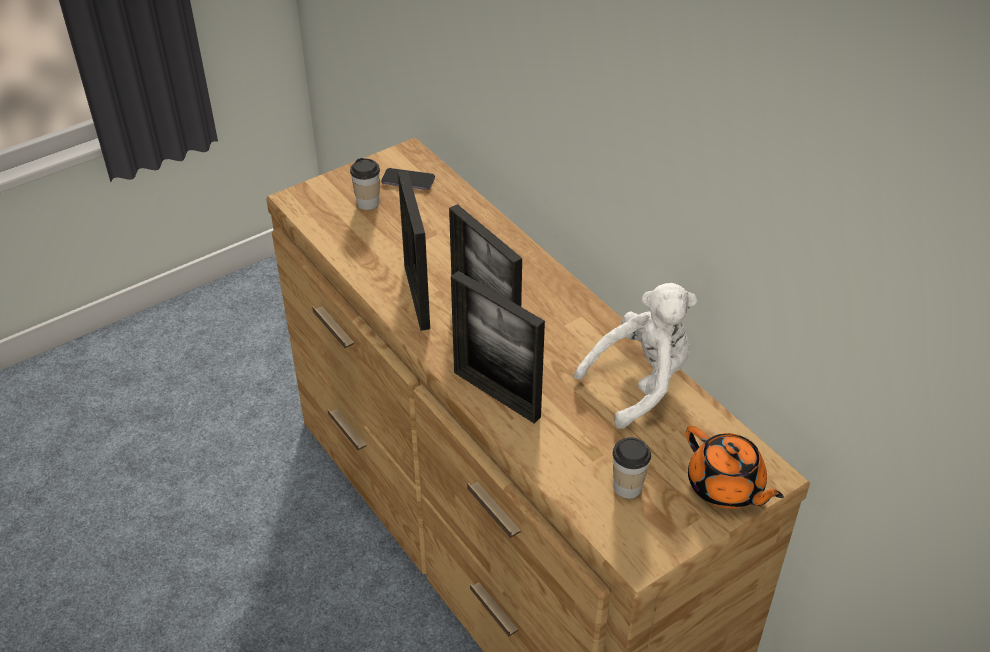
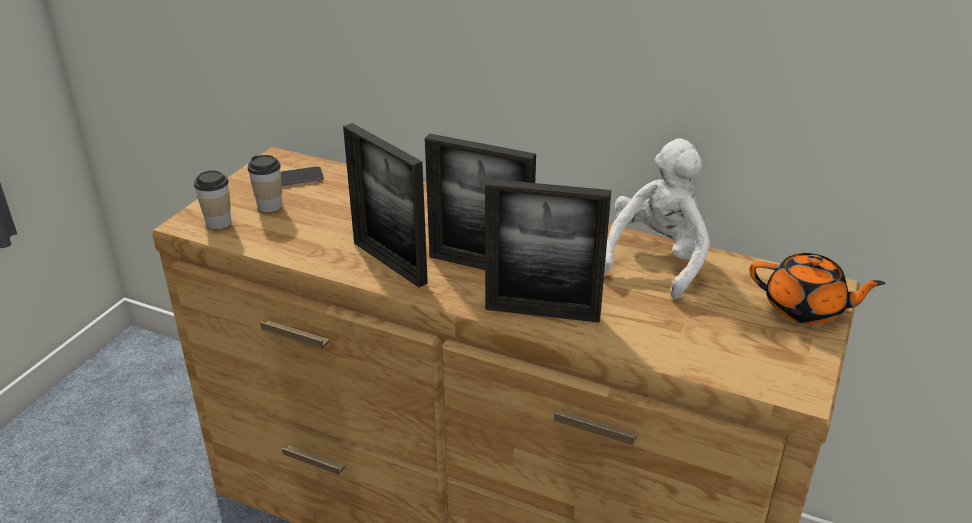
camera: 30 degrees left, 10 degrees down
cup [613,437,651,499] -> cup moved to [194,170,231,229]

